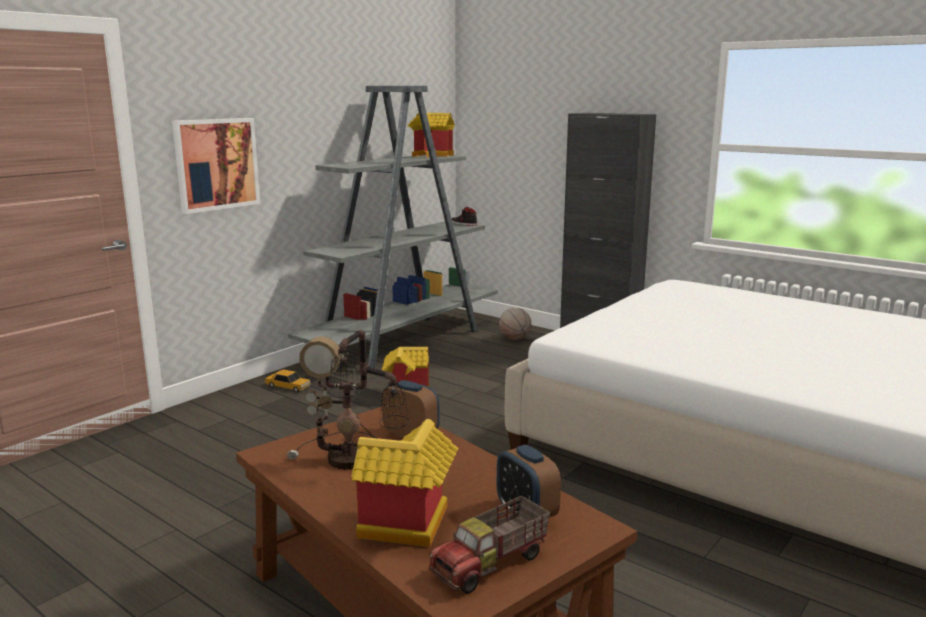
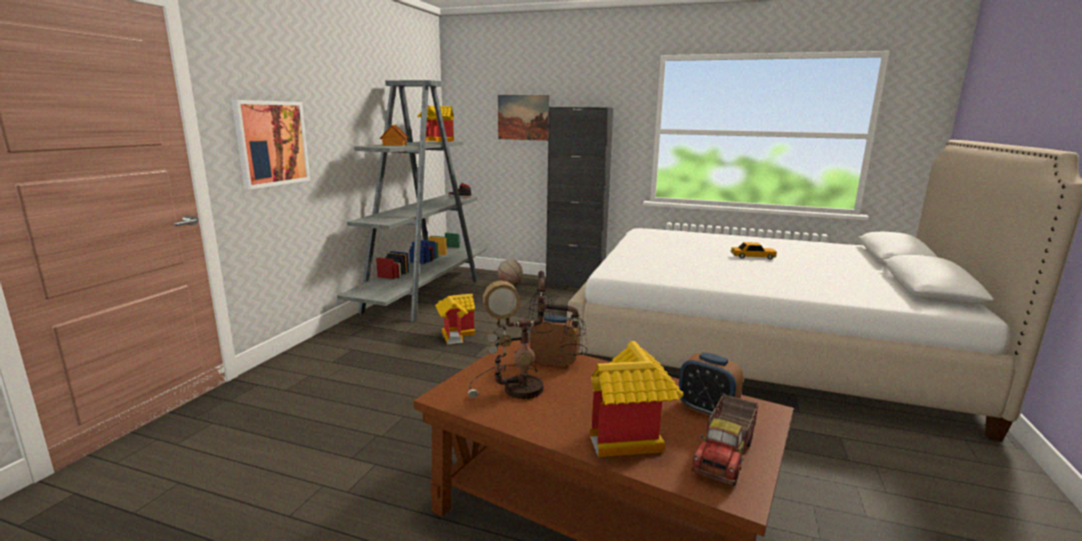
camera: 20 degrees left, 0 degrees up
toy car [264,369,311,392] -> toy car moved to [730,242,777,259]
none -> toy house [380,125,409,146]
none -> picture [498,95,549,141]

